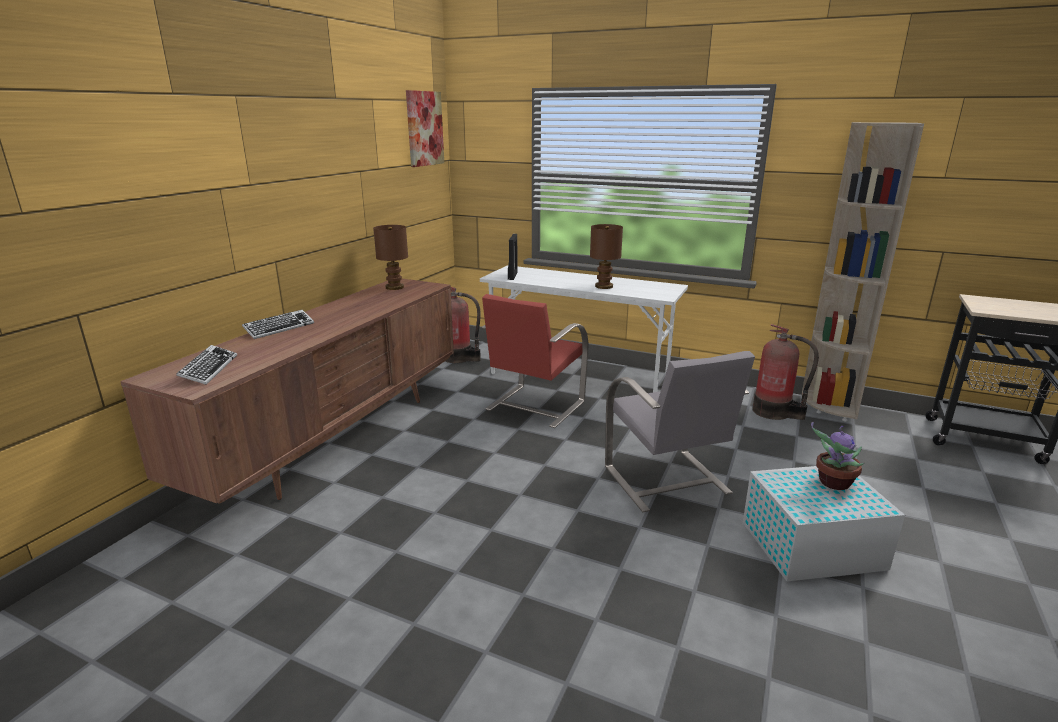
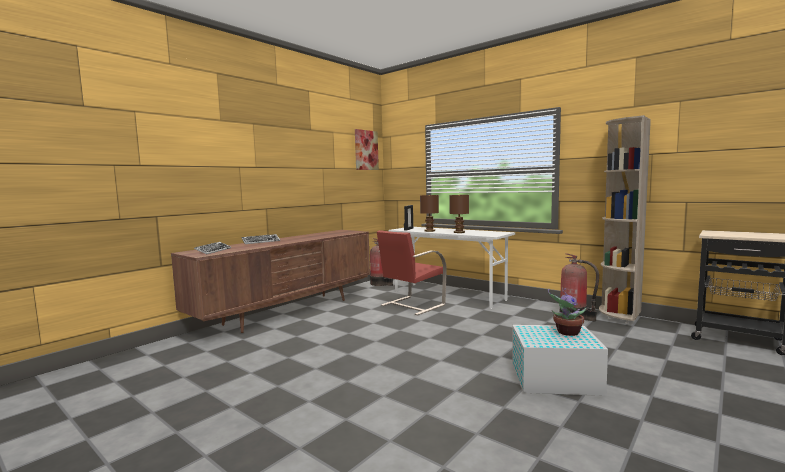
camera: 15 degrees right, 15 degrees down
brown table lamp [373,225,408,290] -> brown table lamp moved to [420,195,439,232]
grey chair [605,351,755,512] -> none

